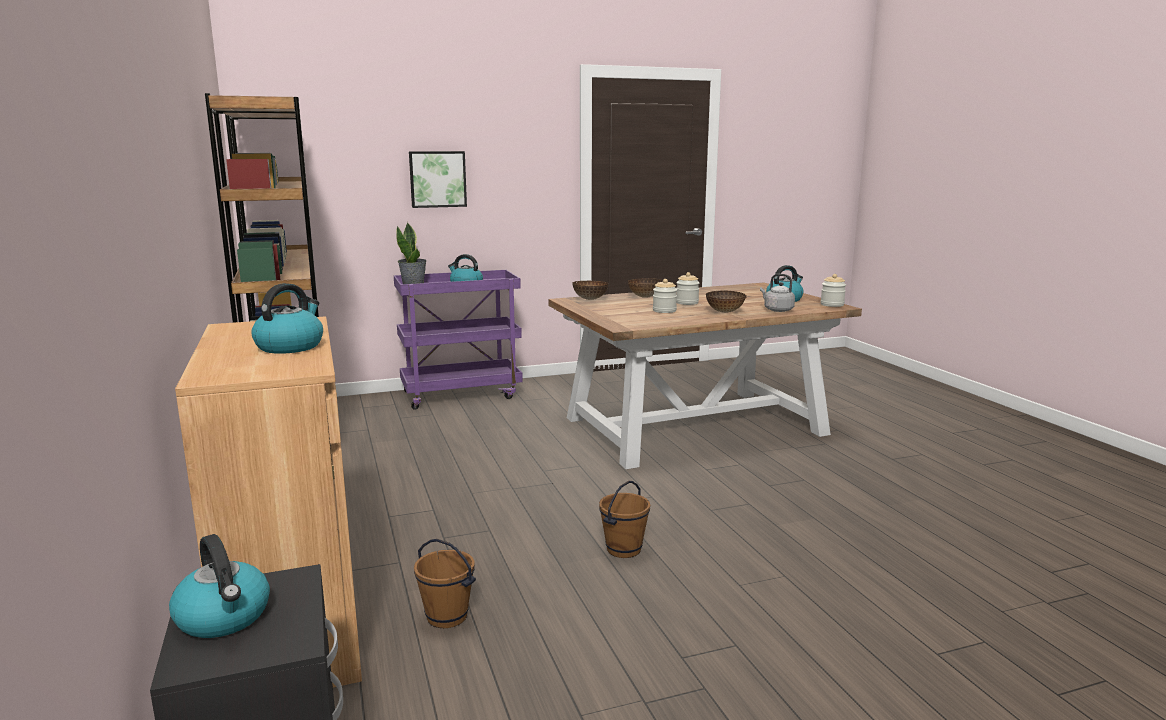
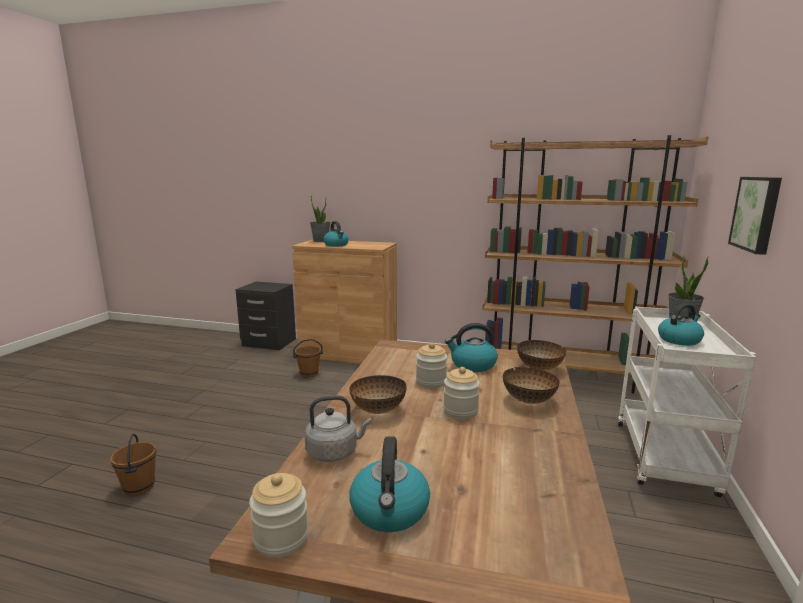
camera: 125 degrees right, 0 degrees up
kettle [169,534,270,638] -> kettle moved to [445,323,498,372]
purple cart [394,270,523,410] -> white cart [618,307,756,497]
brown bucket [599,481,650,558] -> brown bucket moved to [110,434,156,496]
none -> potted plant [310,196,330,242]

